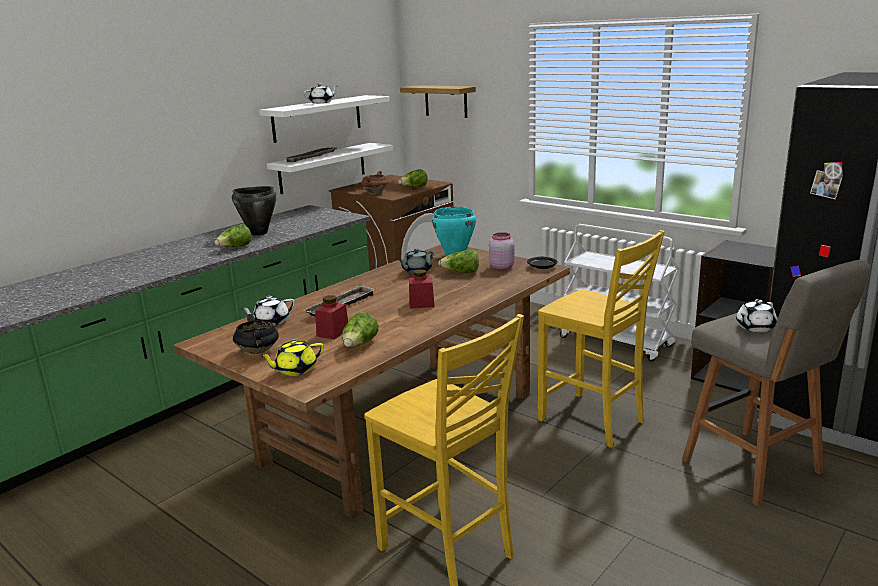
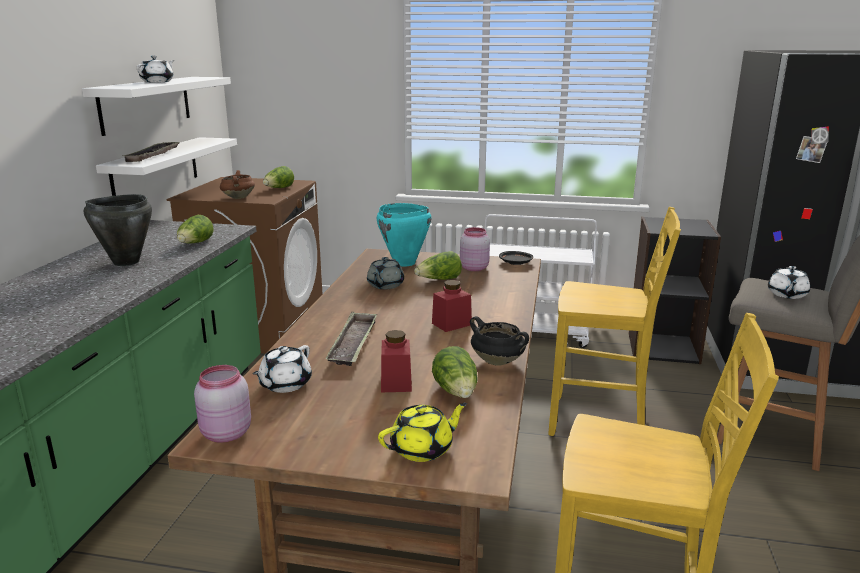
camera: 30 degrees left, 0 degrees up
lettuce [214,224,252,247] -> lettuce moved to [177,215,214,244]
black cooking pot [233,314,279,354] -> black cooking pot moved to [470,316,529,366]
yellow teapot [259,340,324,376] -> yellow teapot turned 150 degrees counterclockwise [378,403,467,462]
shelf [400,85,476,118] -> none
none -> pink jar [194,365,251,443]

